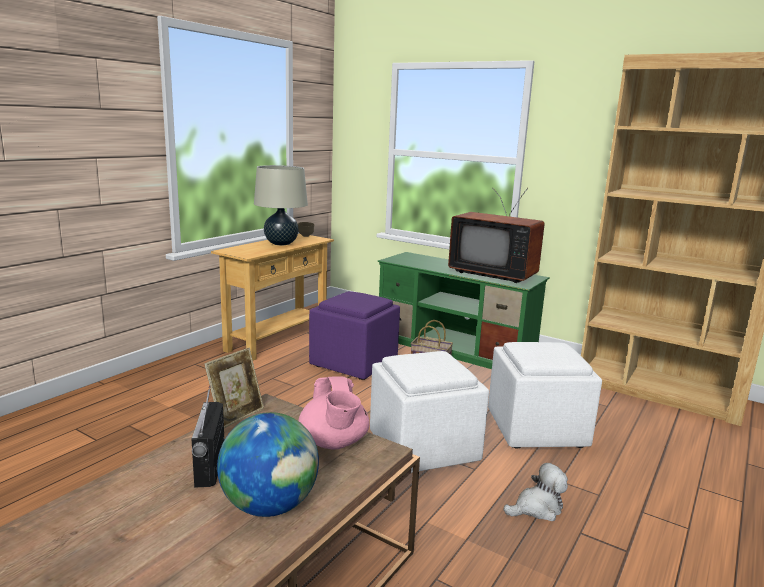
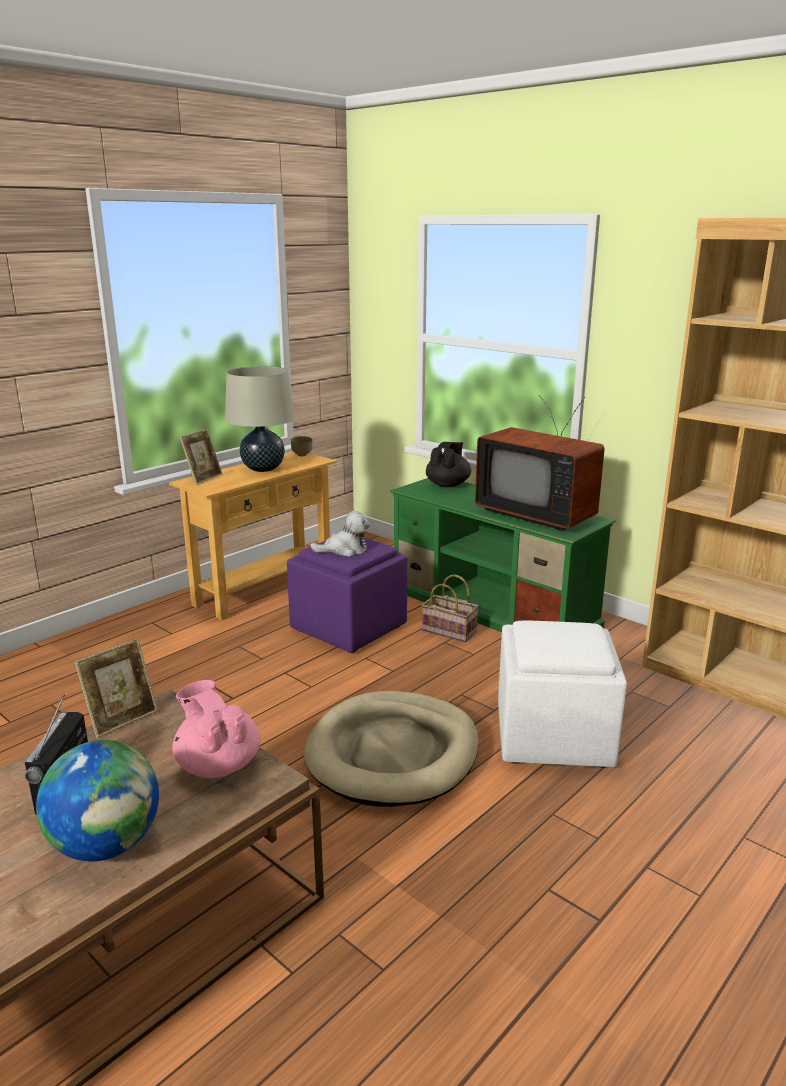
camera: 10 degrees right, 5 degrees up
pink teapot [298,376,370,449] -> pink teapot turned 150 degrees clockwise [172,680,260,778]
white ottoman [370,351,489,473] -> beige dog bed [304,691,478,807]
plush toy [503,463,568,521] -> plush toy moved to [310,511,370,557]
none -> picture frame [179,429,222,485]
none -> black teapot [426,442,471,487]

